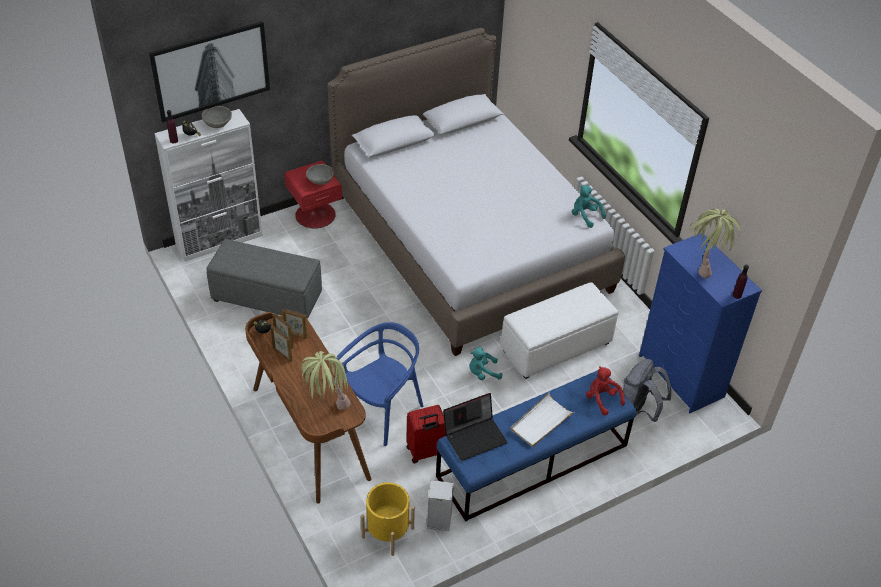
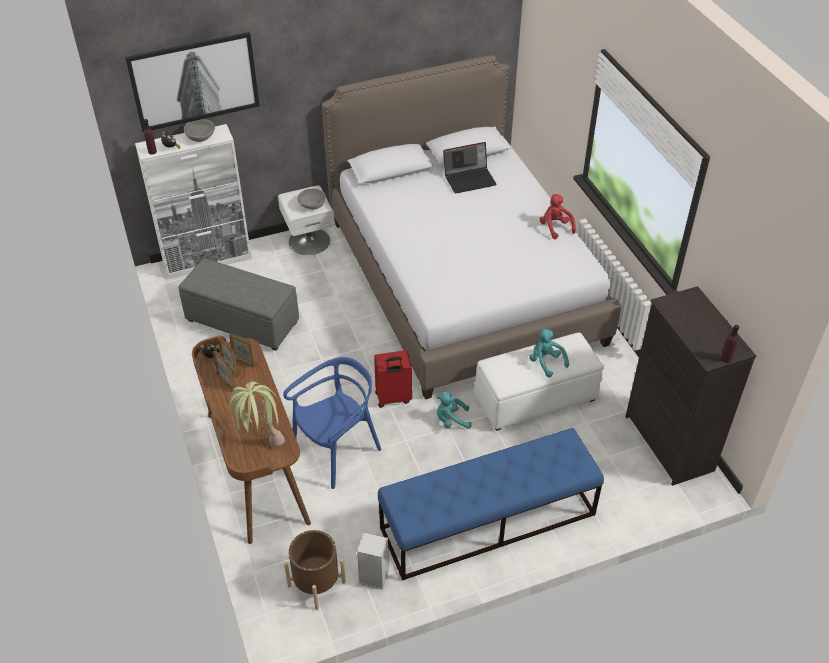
camera: 10 degrees right, 0 degrees up
red nightstand [284,161,342,228] -> white nightstand [278,185,335,255]
yellow planter [361,482,415,556] -> brown planter [284,530,346,610]
red suitcase [407,405,446,463] -> red suitcase moved to [374,350,412,408]
laptop [443,393,508,461] -> laptop moved to [443,142,496,194]
white tray [510,393,574,447] -> none
turquoise plush toy [572,185,606,228] -> turquoise plush toy moved to [529,329,569,378]
red plush toy [586,366,625,415] -> red plush toy moved to [539,194,576,239]
grey backpack [623,359,671,422] -> none
blue dresser [639,233,762,413] -> black dresser [625,286,756,486]
potted plant [689,209,741,279] -> none

